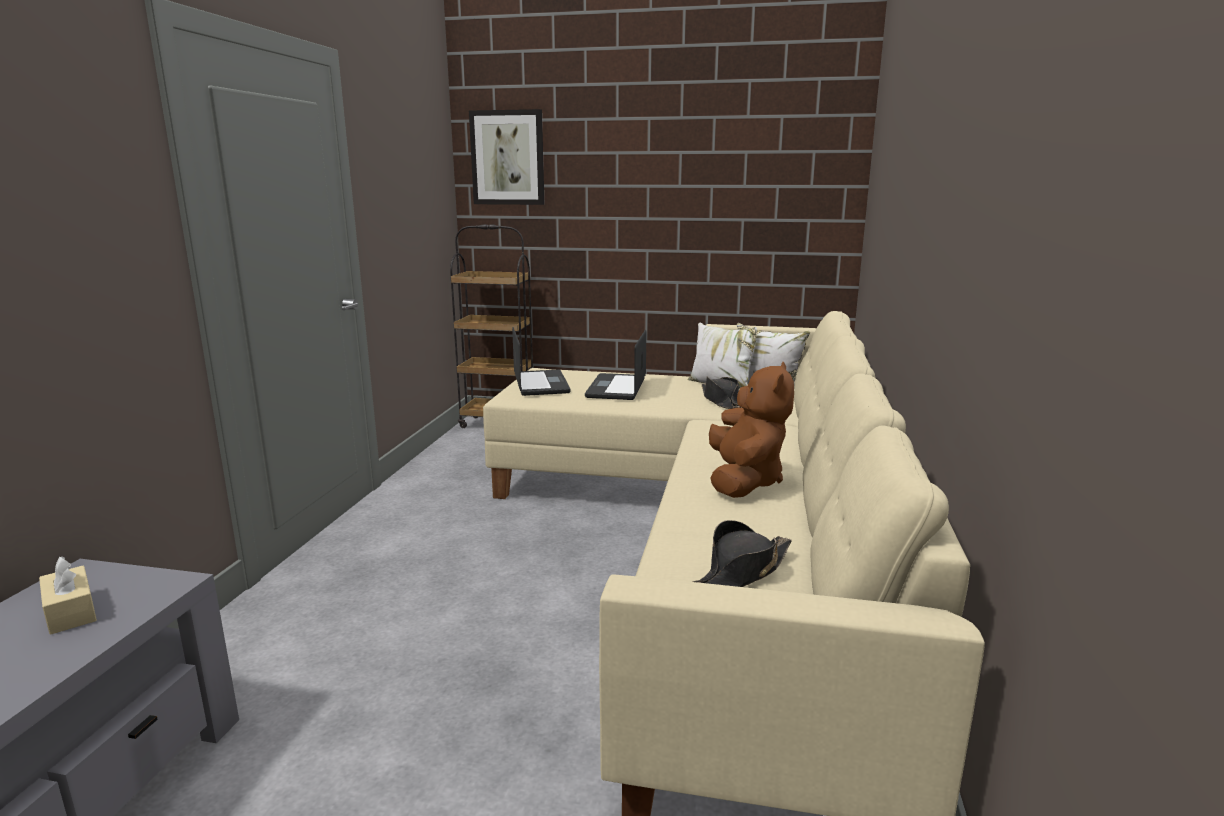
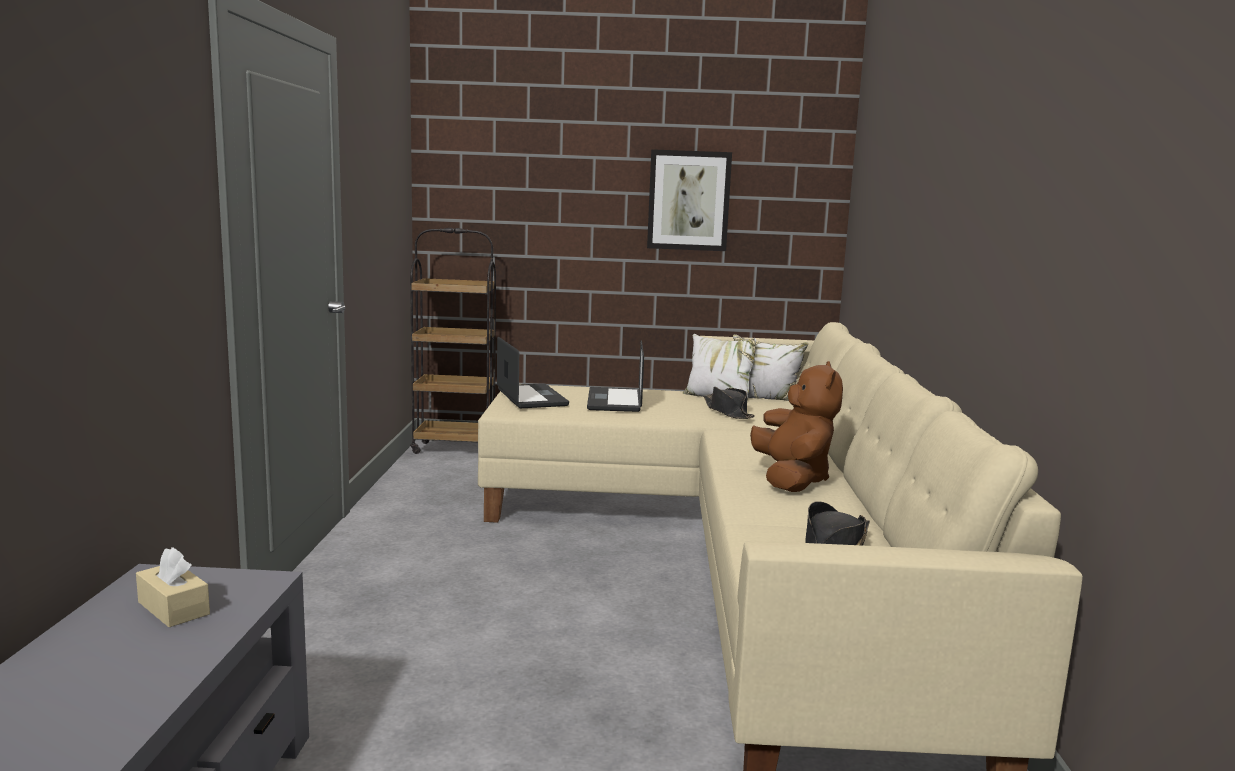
camera: 10 degrees left, 5 degrees down
picture [469,109,545,205] -> picture moved to [647,149,732,251]

